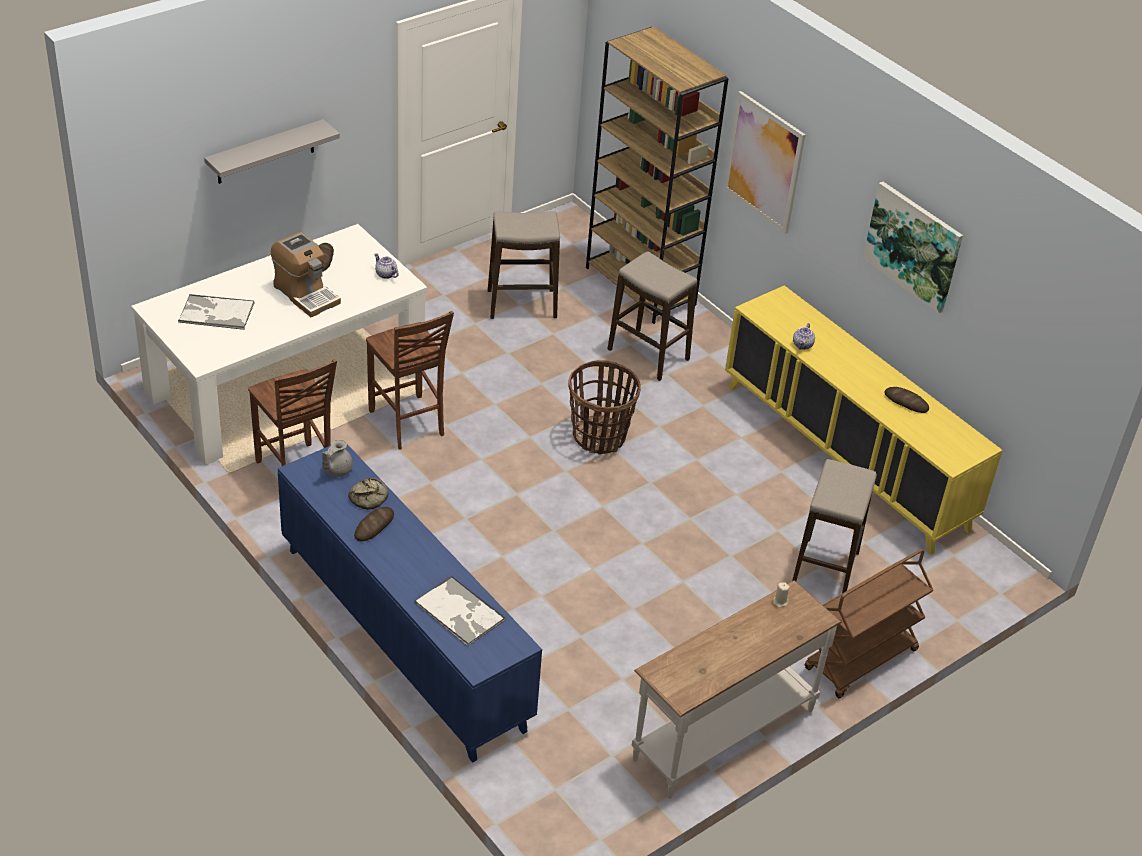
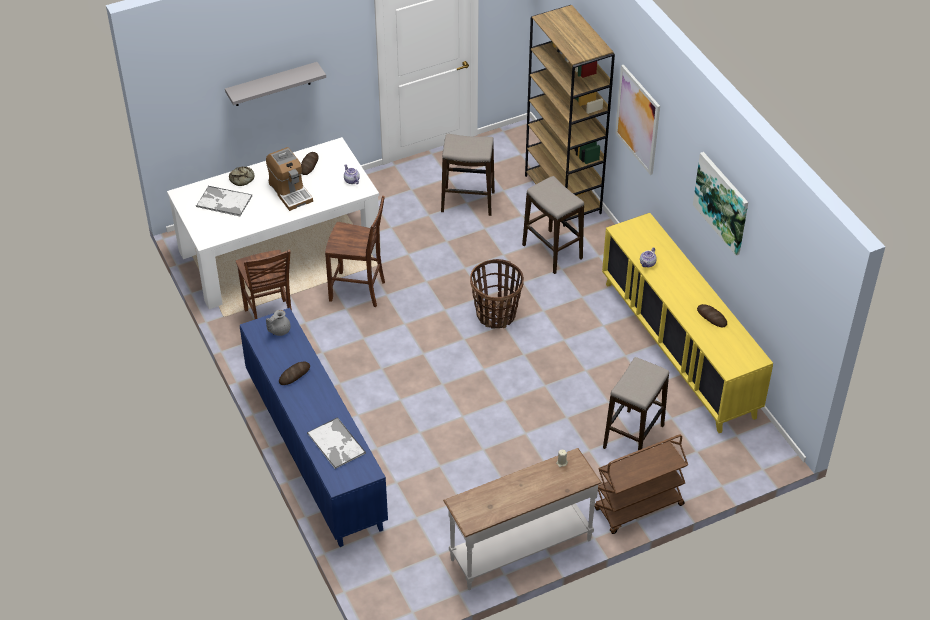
camera: 15 degrees right, 5 degrees up
bread [348,478,388,510] -> bread moved to [229,166,255,186]
brown chair [366,311,454,450] -> brown chair turned 60 degrees counterclockwise [325,196,385,307]

